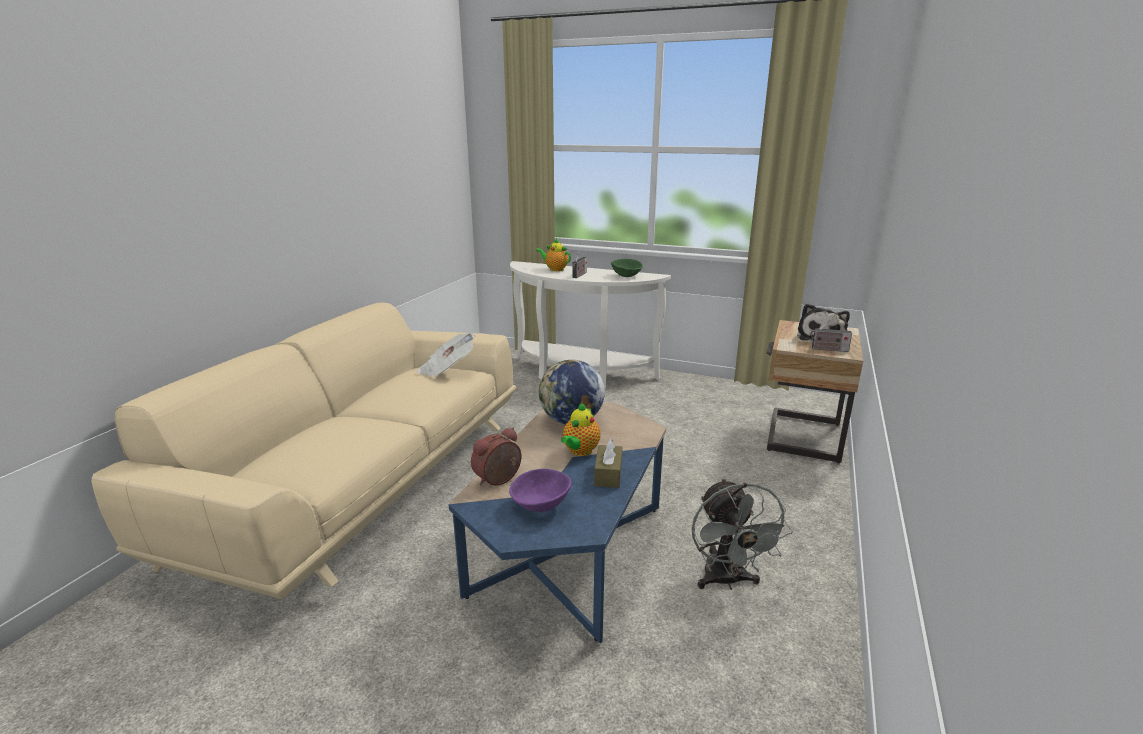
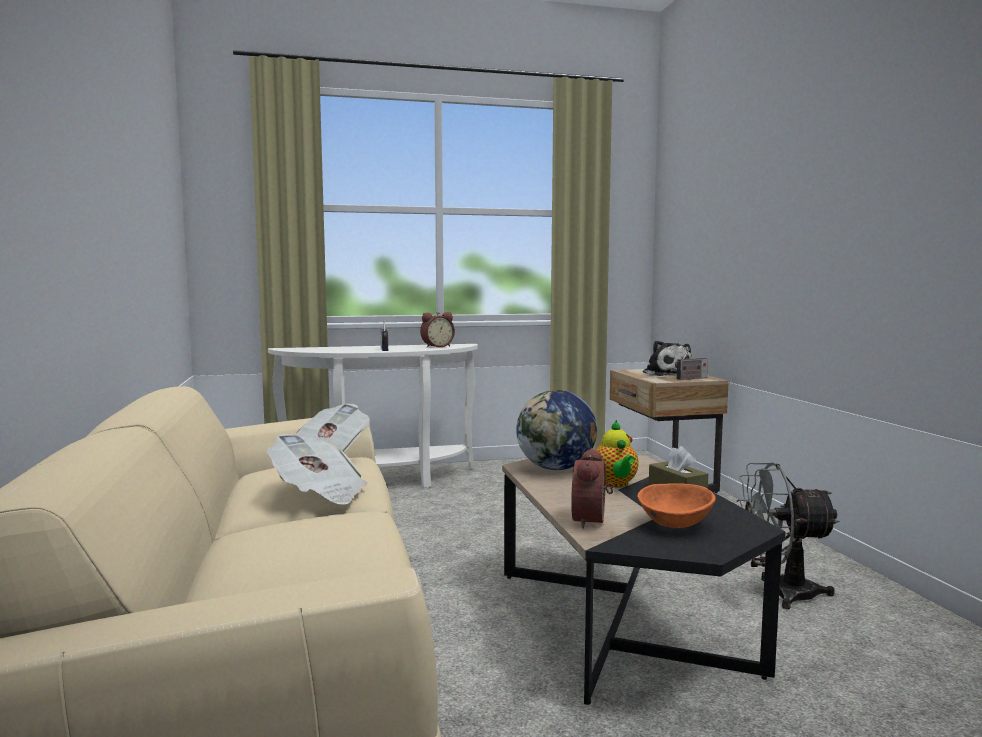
camera: 35 degrees left, 15 degrees down
blue coffee table [449,402,666,643] -> black coffee table [502,455,786,705]
purple bowl [509,469,572,512] -> orange bowl [637,483,716,528]
teapot [536,238,571,271] -> none
green bowl [611,259,643,277] -> alarm clock [420,312,455,348]
grey fan [692,478,793,590] -> grey fan turned 135 degrees clockwise [736,462,840,609]
none -> newspaper [267,434,367,505]

